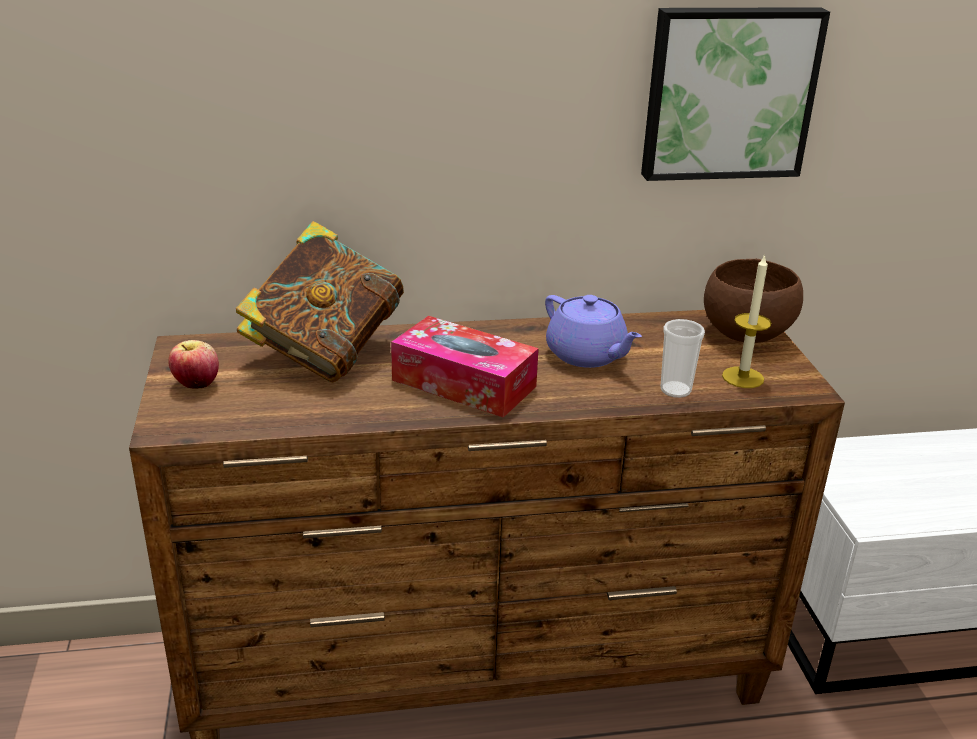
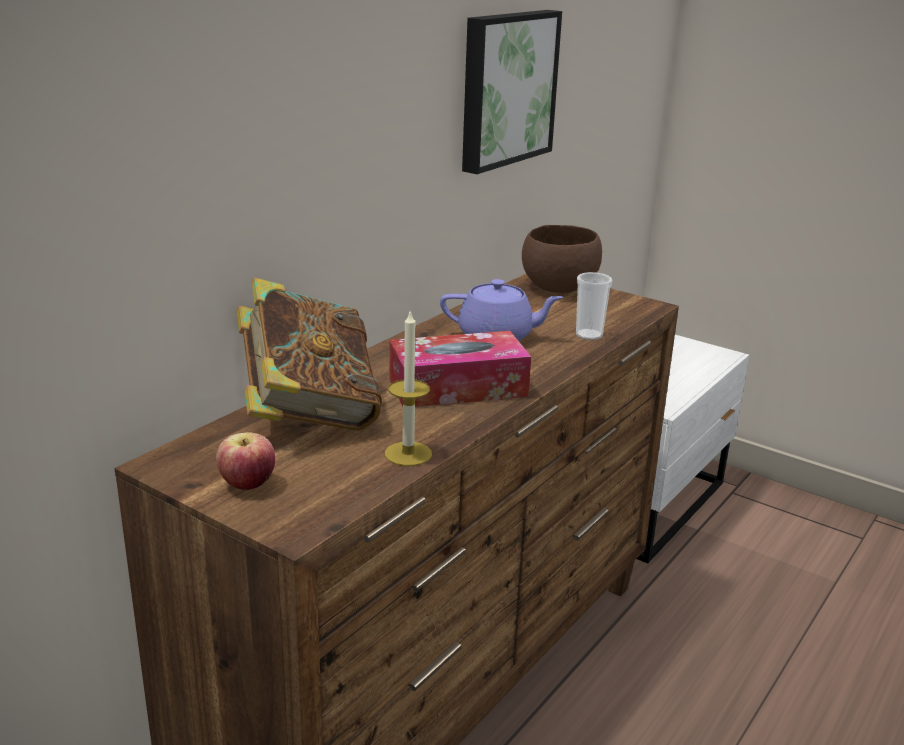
camera: 45 degrees left, 5 degrees down
candle [722,254,771,388] -> candle moved to [385,309,432,466]

